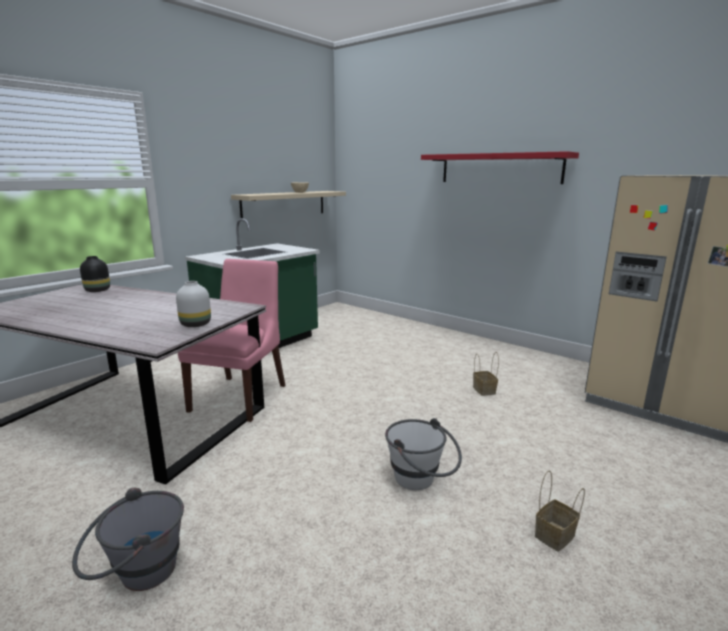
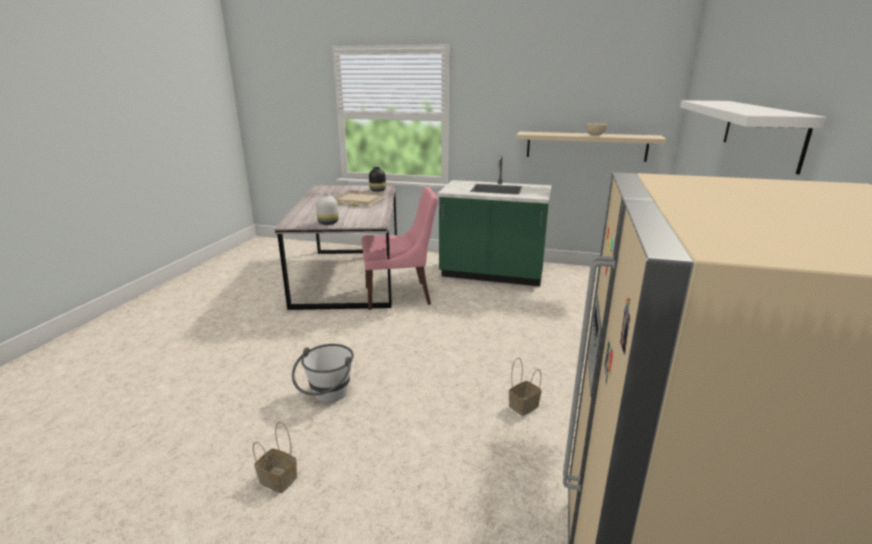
camera: 65 degrees right, 5 degrees up
grey bucket [72,487,184,591] -> none
red shelf [421,151,579,184] -> white shelf [680,100,827,175]
none -> beige tray [334,190,388,206]

